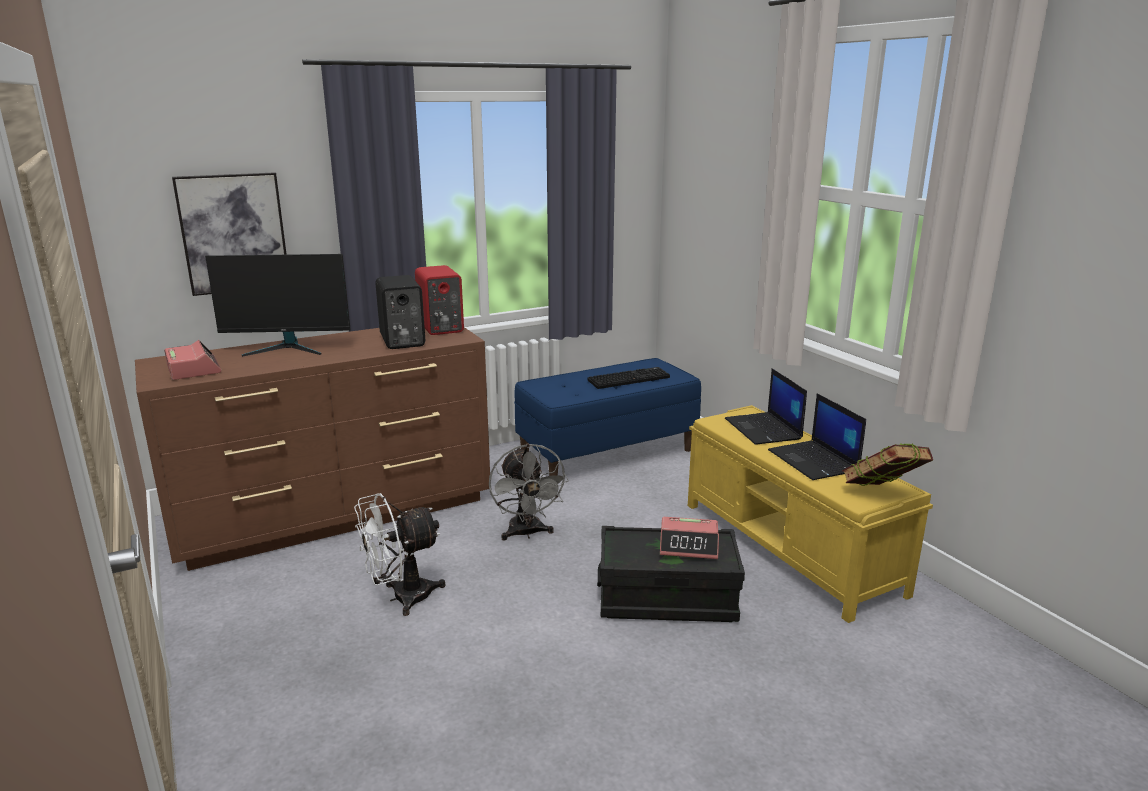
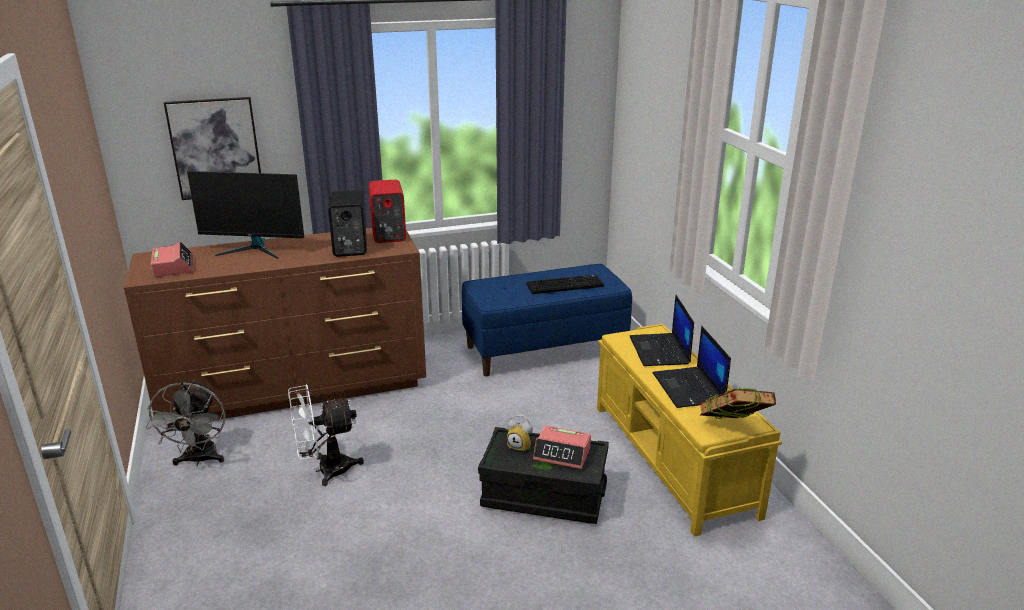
camera: 10 degrees right, 5 degrees up
grey fan [489,443,569,540] -> grey fan moved to [146,380,226,466]
none -> alarm clock [507,415,533,453]

